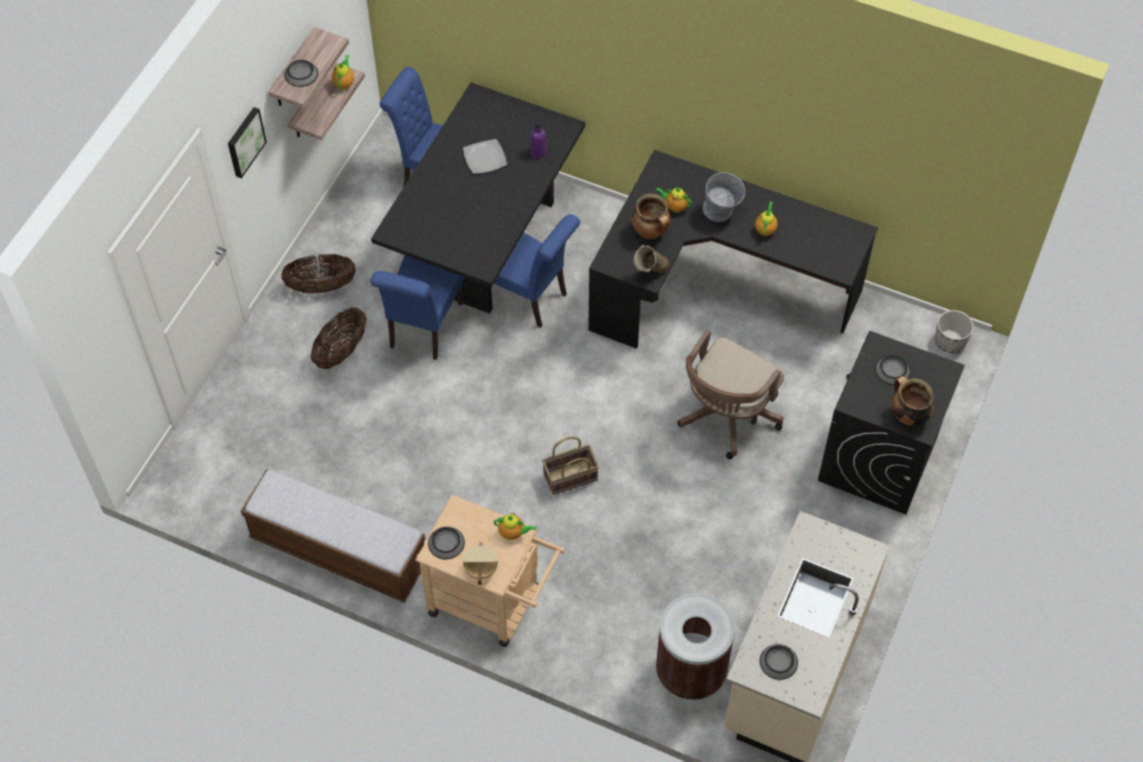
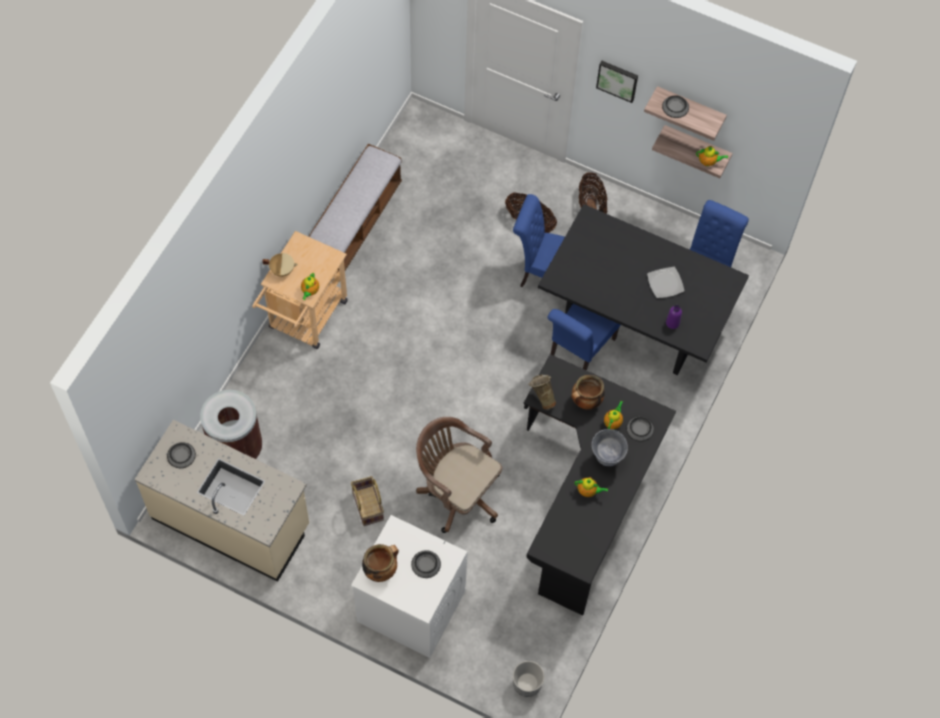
camera: 90 degrees right, 5 degrees up
bowl [428,527,465,559] -> bowl moved to [626,416,654,442]
basket [542,437,599,495] -> basket moved to [351,476,384,526]
black washing machine [818,331,965,515] -> white washing machine [351,515,468,658]

